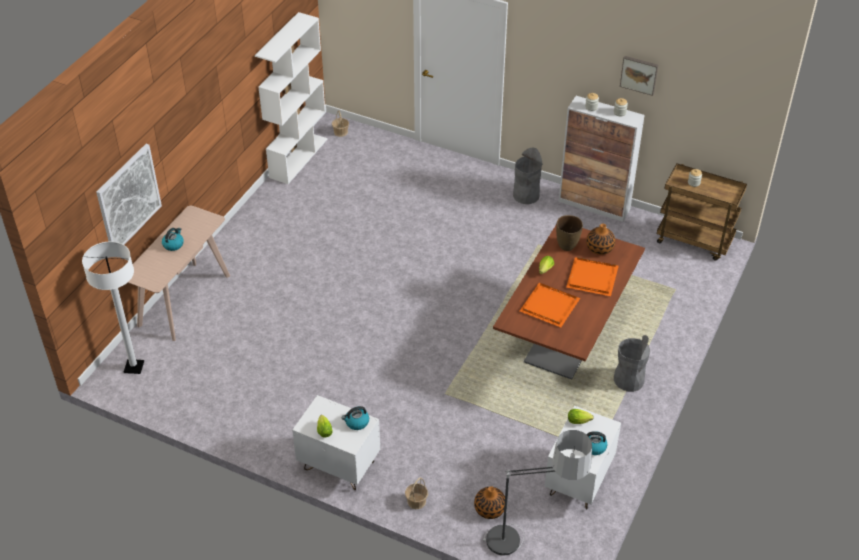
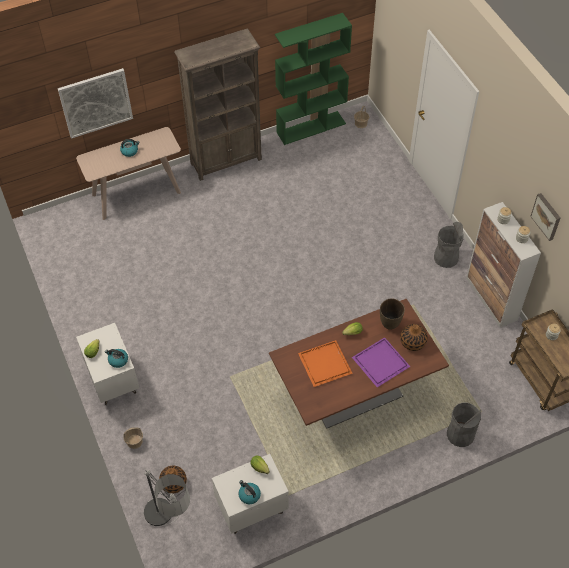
camera: 40 degrees right, 10 degrees up
white floor lamp [82,242,144,374] -> none
white bookcase [255,12,327,184] -> green bookcase [275,13,352,145]
orange tray [566,257,619,296] -> purple tray [352,337,410,387]
grey trash can [614,335,650,392] -> grey trash can moved to [447,403,481,447]
none -> brown bookcase [174,28,262,181]

